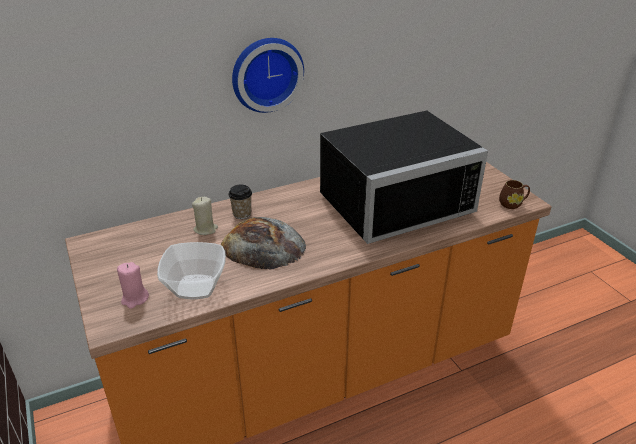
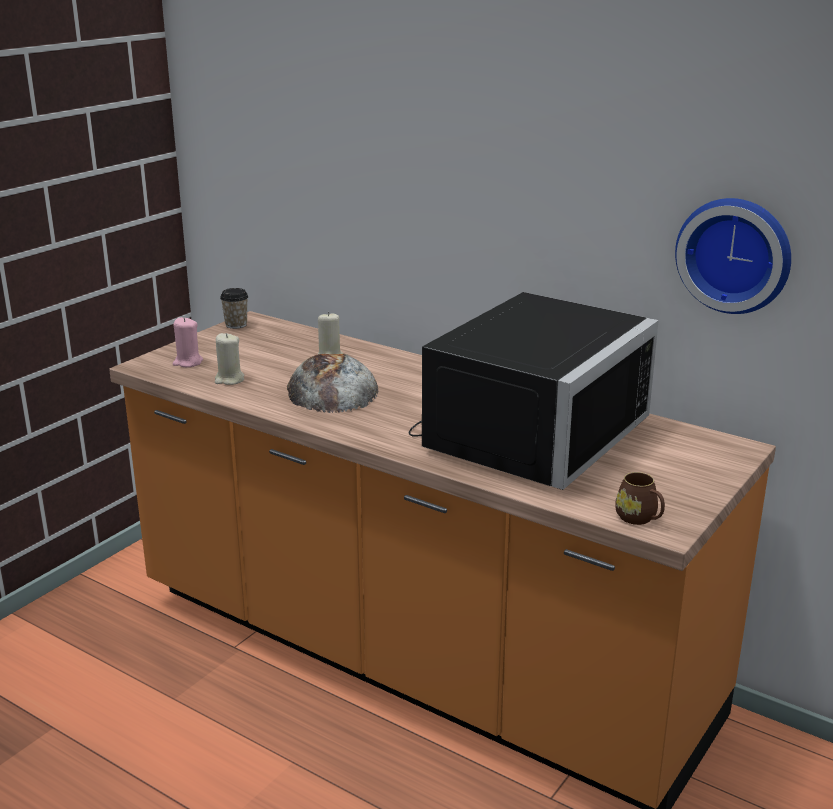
camera: 60 degrees right, 10 degrees down
bowl [157,242,226,299] -> beige candle [215,333,244,385]
cup [229,185,252,219] -> cup moved to [220,288,248,329]
wall clock [232,38,304,113] -> wall clock moved to [675,198,791,314]
black microwave [320,111,488,244] -> black microwave turned 90 degrees counterclockwise [409,292,659,490]

